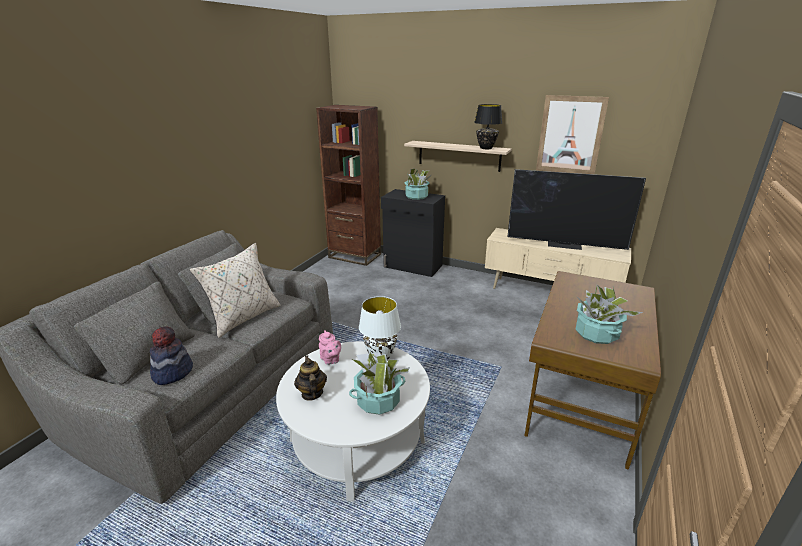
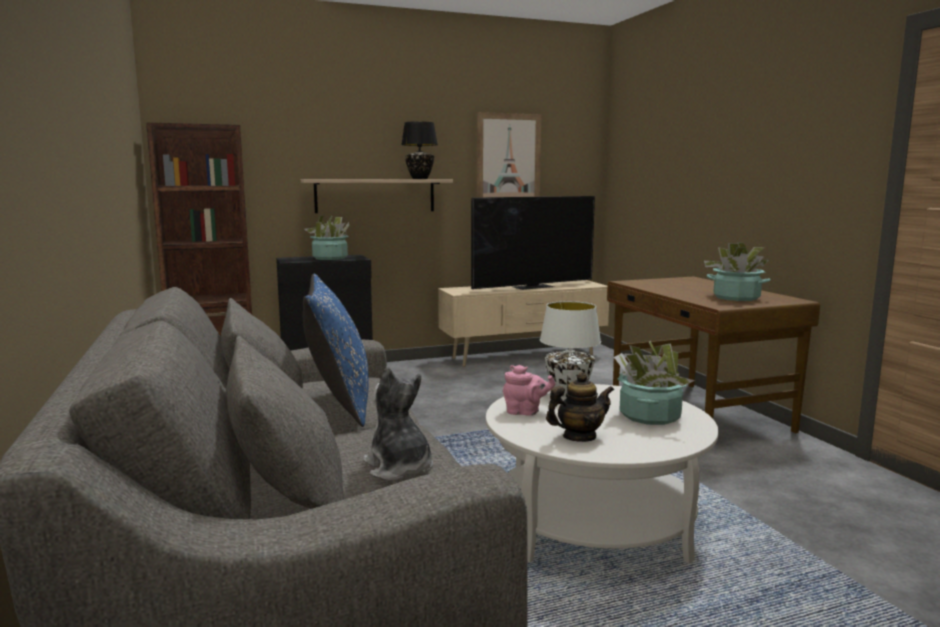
camera: 45 degrees left, 15 degrees down
hat [150,326,193,385] -> plush toy [363,367,433,481]
beige pillow [189,243,281,338] -> blue pillow [303,273,369,427]
teapot [294,356,327,401] -> teapot turned 135 degrees clockwise [546,372,614,442]

